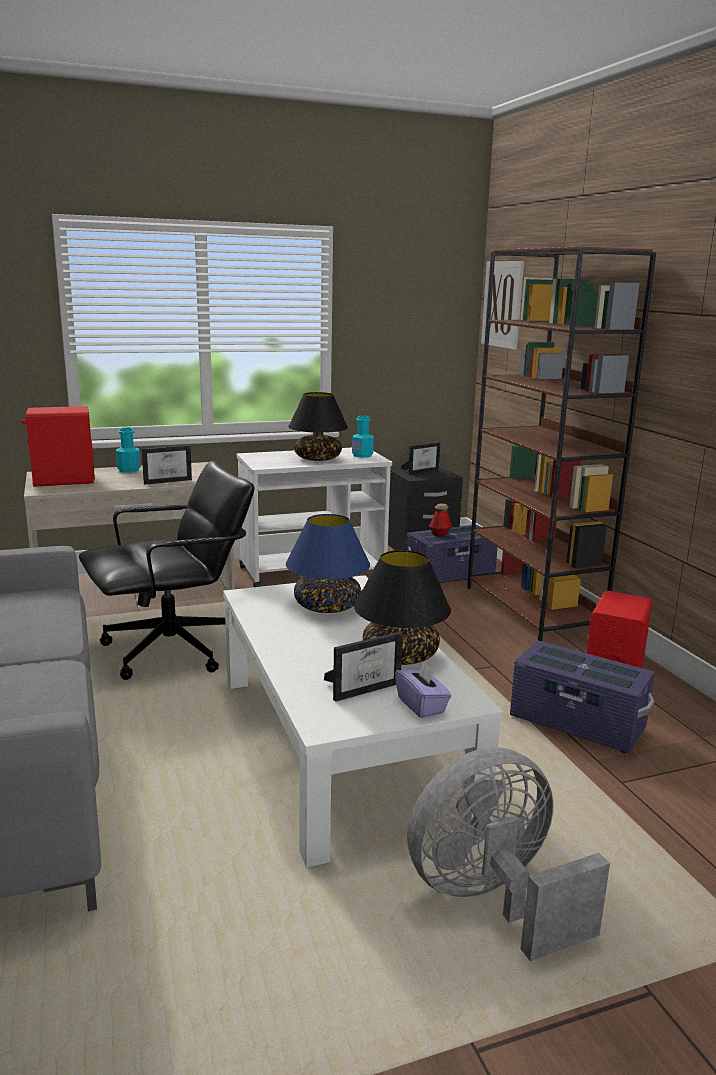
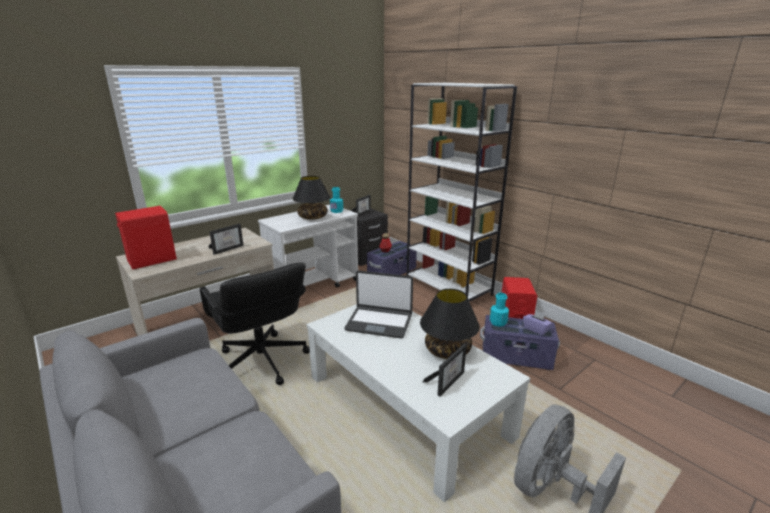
camera: 20 degrees left, 5 degrees up
black office chair [79,461,254,680] -> black office chair turned 105 degrees clockwise [200,262,310,385]
turquoise bottle [116,427,141,473] -> turquoise bottle moved to [490,293,509,327]
blue table lamp [286,514,370,613] -> laptop [345,271,413,338]
purple tissue box [395,661,451,718] -> purple tissue box moved to [523,310,552,335]
brown bookcase [467,246,656,641] -> white bookcase [407,83,517,302]
picture [481,261,524,350] -> none

